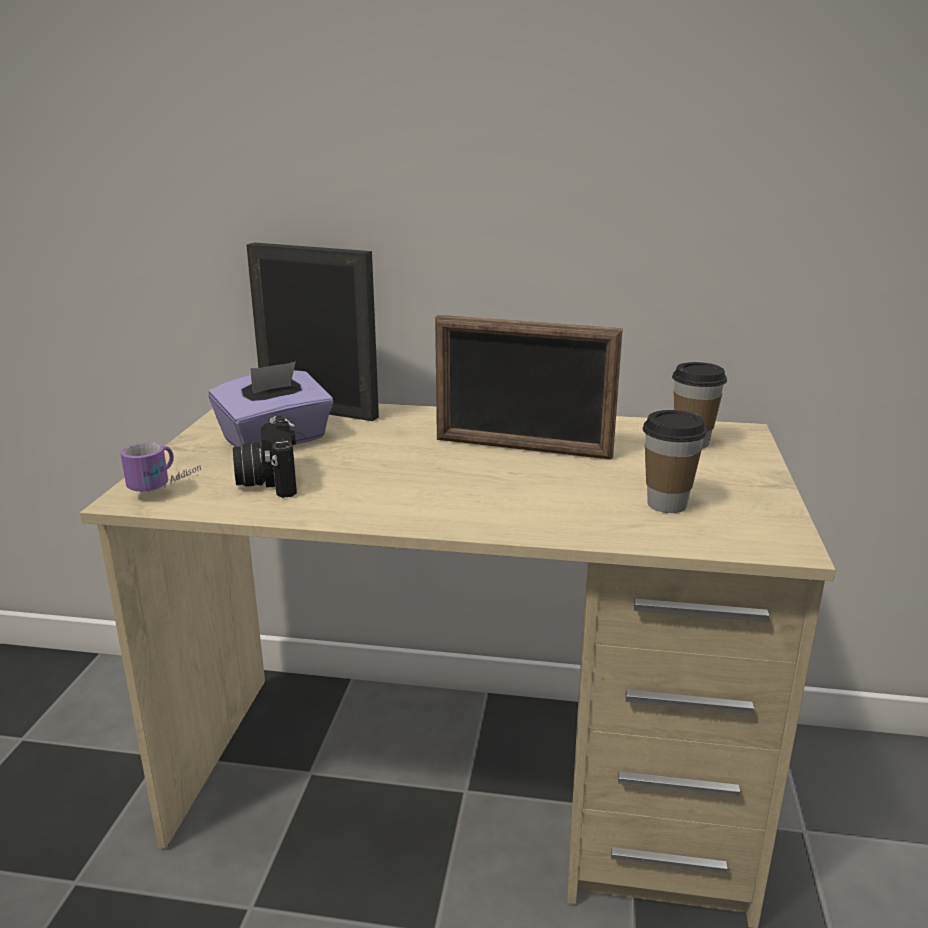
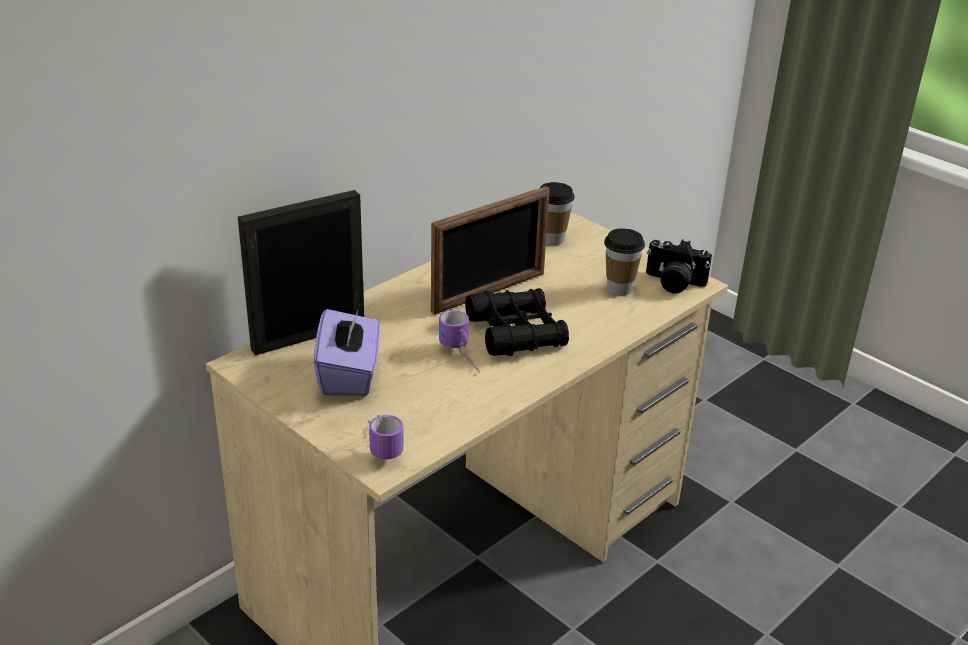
camera: 55 degrees left, 10 degrees up
camera [233,415,297,498] -> camera moved to [646,239,712,293]
none -> mug [439,310,478,371]
none -> black binoculars [465,288,569,356]

